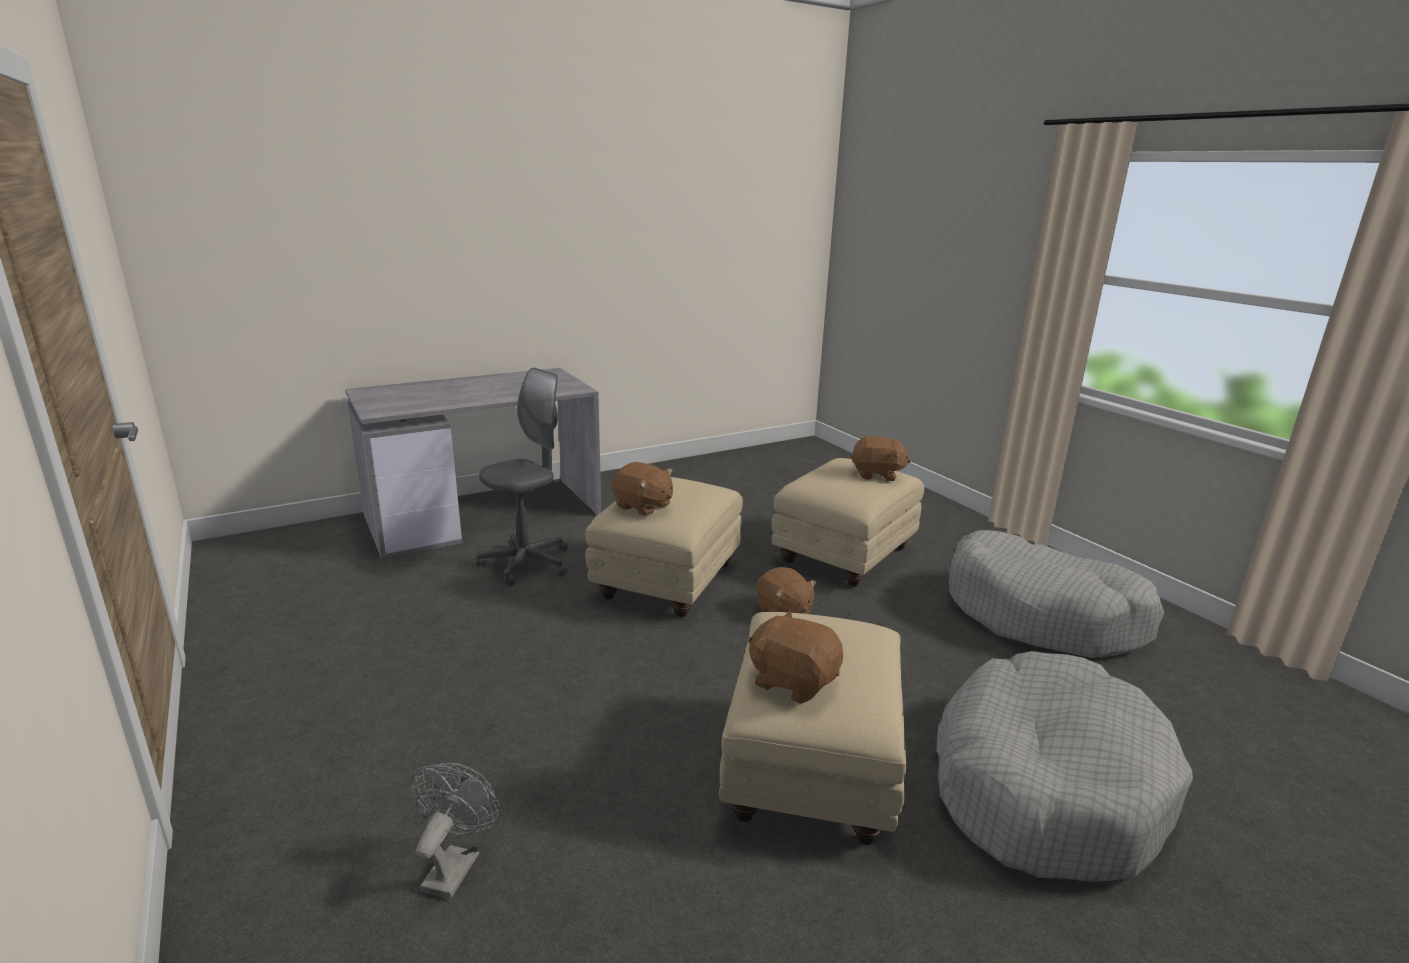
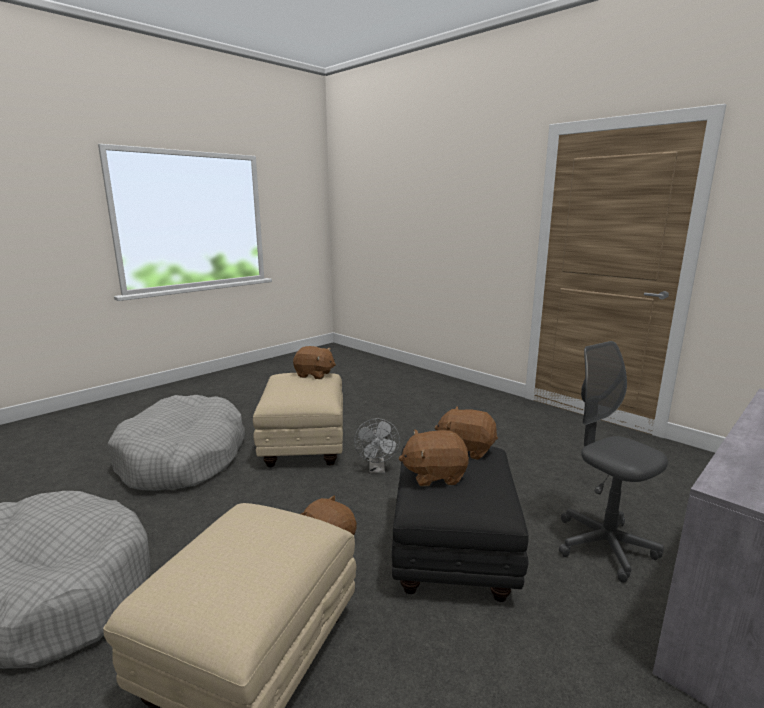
camera: 165 degrees right, 5 degrees down
grey fan [410,763,501,899] -> grey fan moved to [354,418,400,474]
grey office chair [476,368,568,586] -> grey office chair turned 120 degrees clockwise [559,341,668,583]
beige ottoman [585,477,743,617] -> black ottoman [392,445,529,602]
brown plush toy [851,436,911,481] -> brown plush toy moved to [399,429,469,486]

